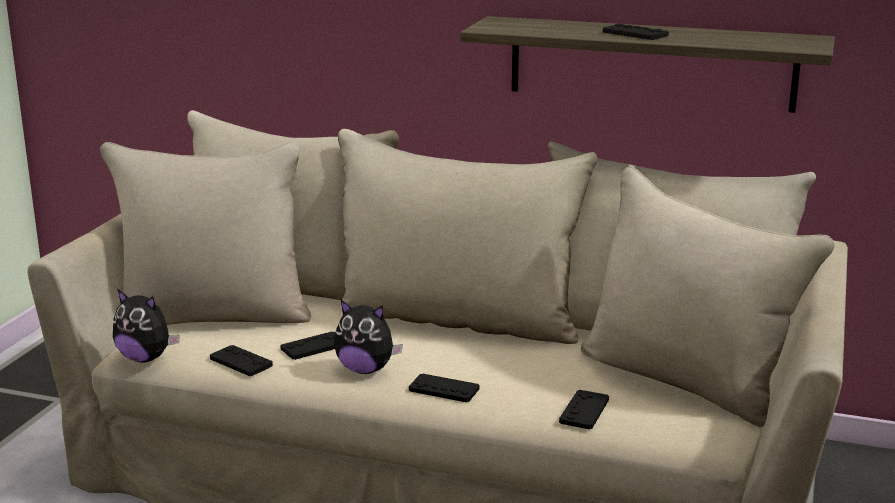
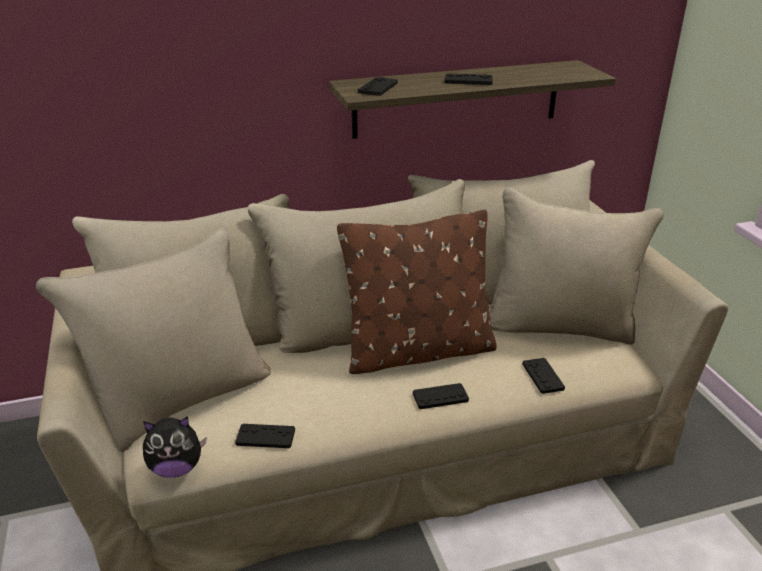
camera: 35 degrees left, 10 degrees up
black game controller [280,332,335,360] -> black game controller moved to [358,77,398,96]
plush toy [334,300,403,374] -> none
none -> brown pillow [337,209,497,374]

